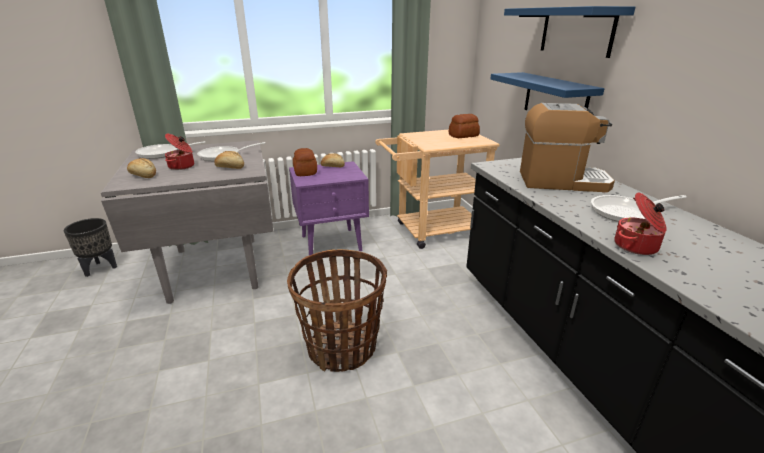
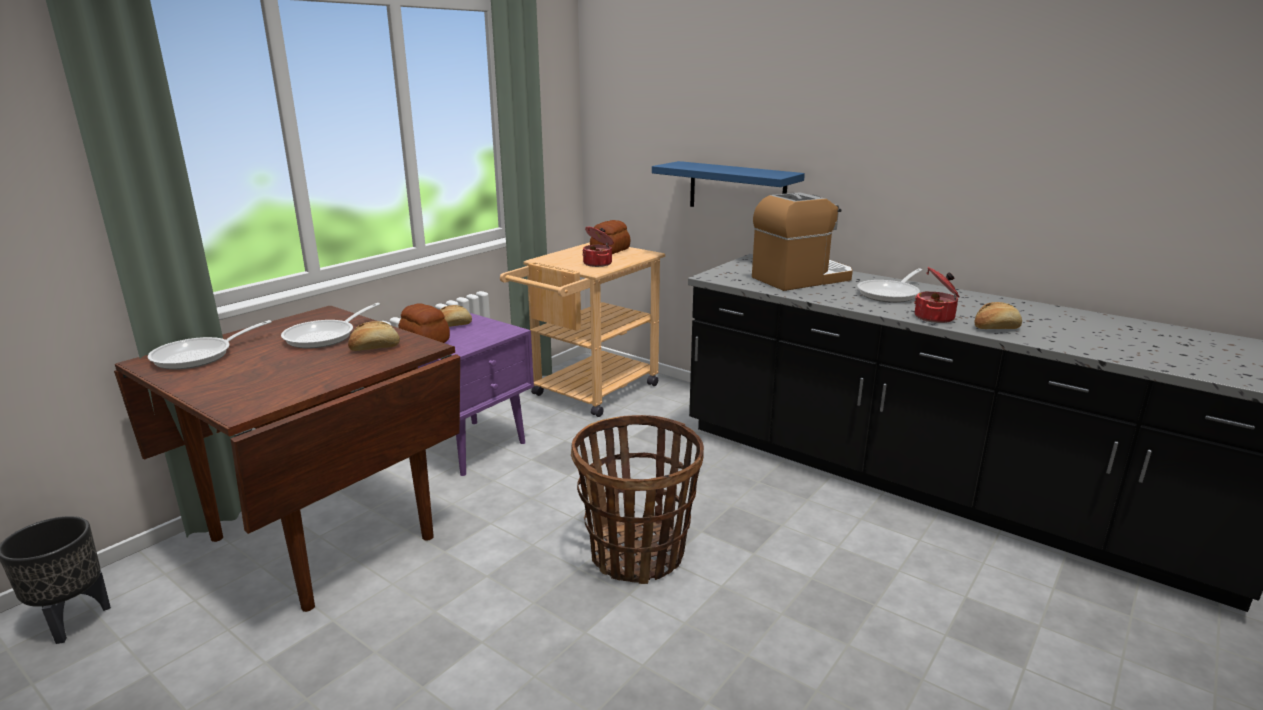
camera: 35 degrees left, 5 degrees down
grey dining table [101,140,274,304] -> brown dining table [114,306,460,612]
bread [127,158,156,178] -> bread moved to [974,302,1022,329]
cooking pot [165,134,194,170] -> cooking pot moved to [582,227,614,267]
blue shelf [504,6,635,58] -> none

